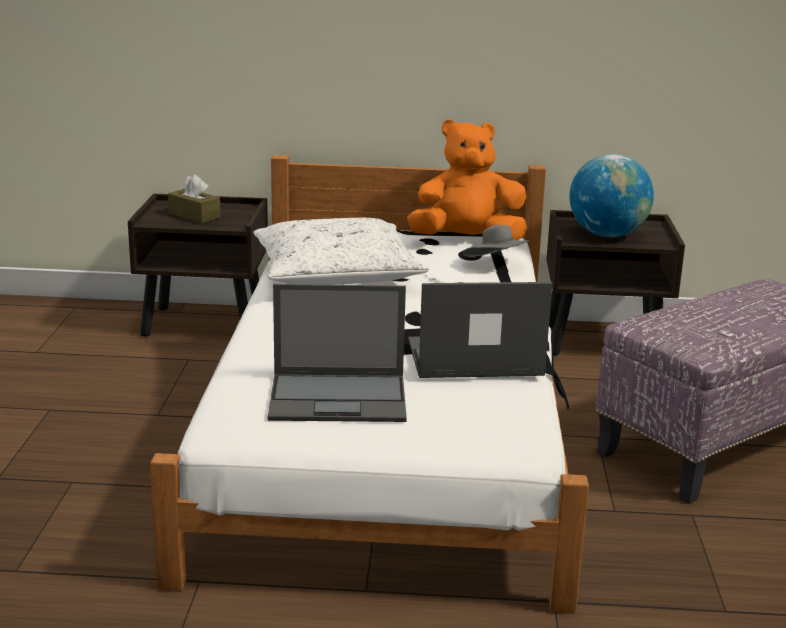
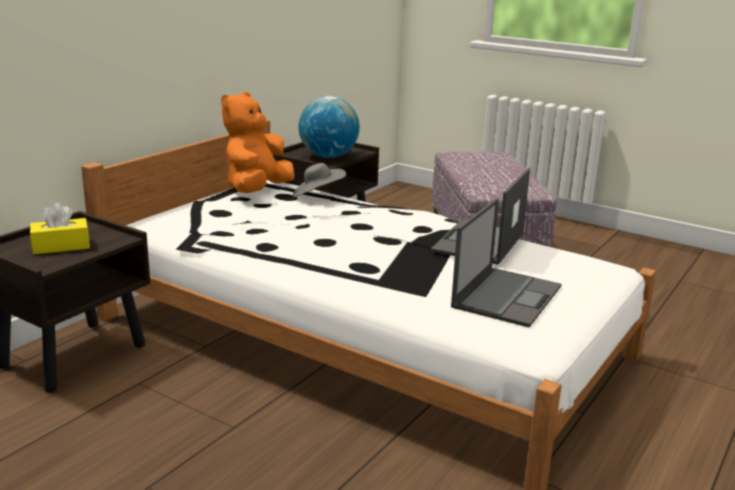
camera: 60 degrees left, 0 degrees up
brown tissue box [168,175,221,223] -> yellow tissue box [30,203,90,254]
white pillow [253,218,429,285] -> none

